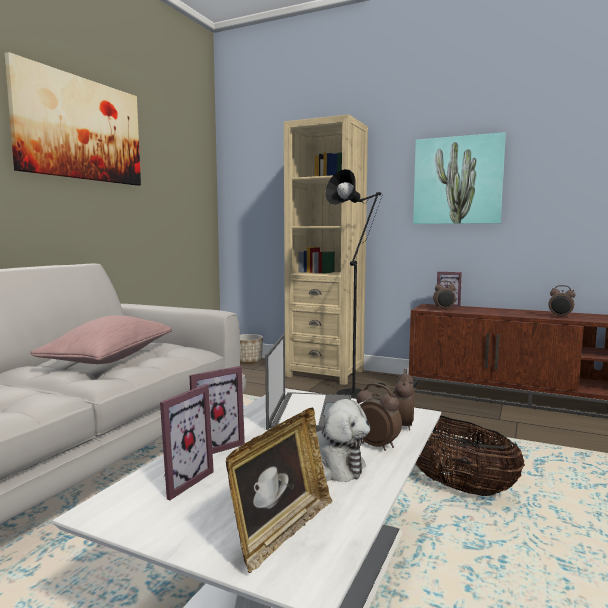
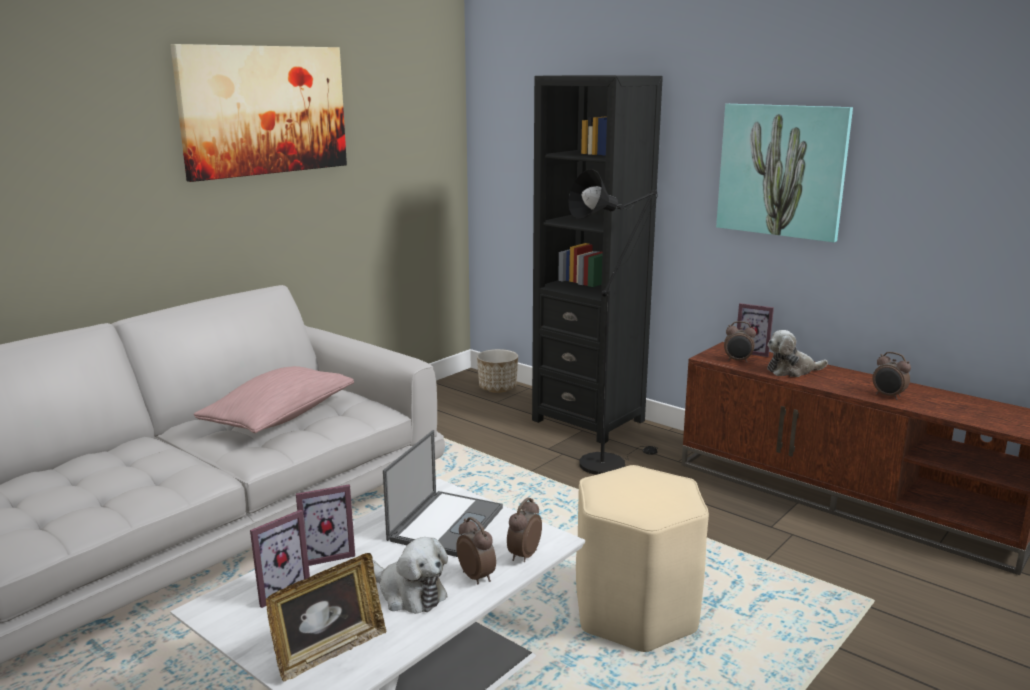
camera: 15 degrees right, 10 degrees up
beige bookcase [284,114,368,385] -> black bookcase [532,75,663,443]
basket [416,416,525,496] -> beige stool [576,465,709,652]
none -> plush toy [767,330,828,377]

